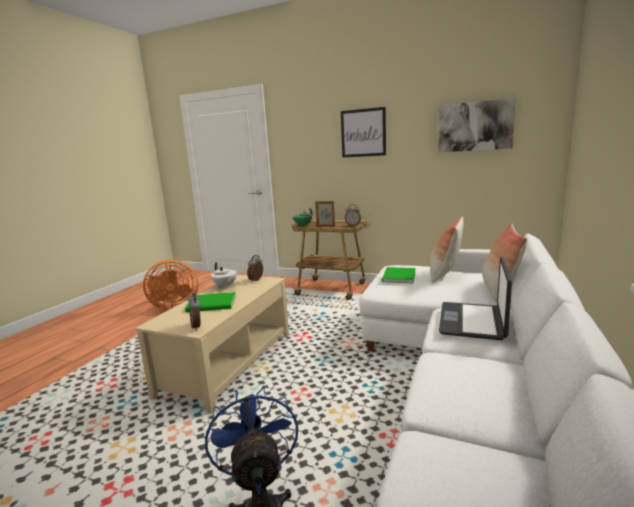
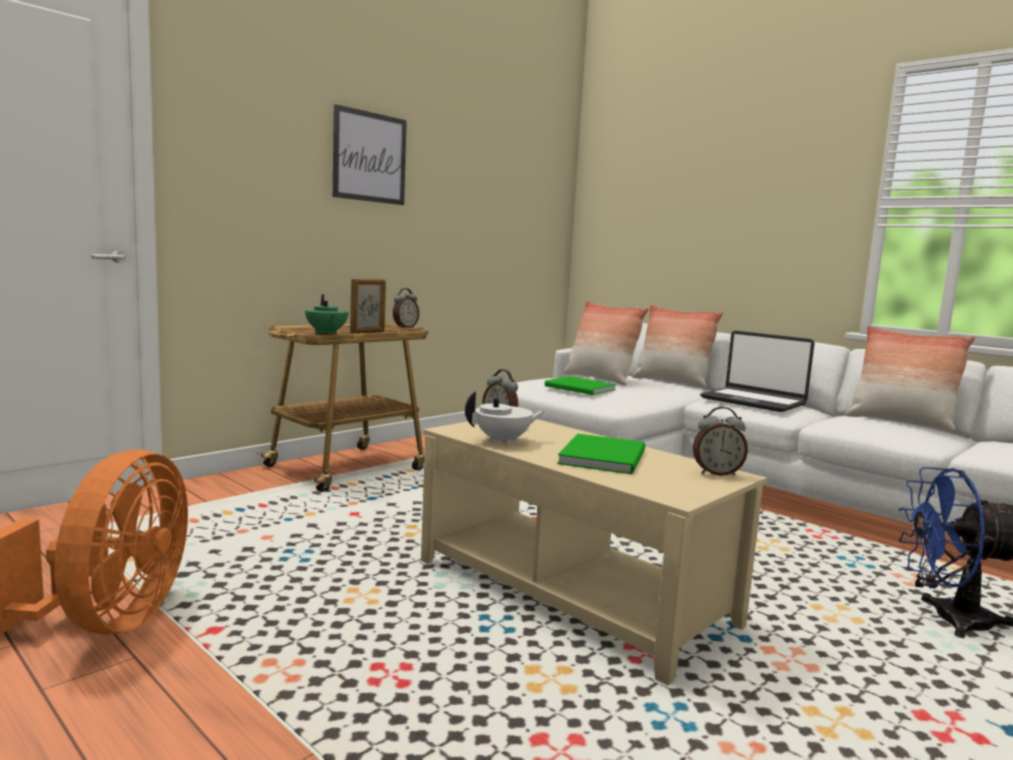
camera: 70 degrees left, 5 degrees down
picture [438,98,516,152] -> none
none -> pillow [845,325,975,432]

